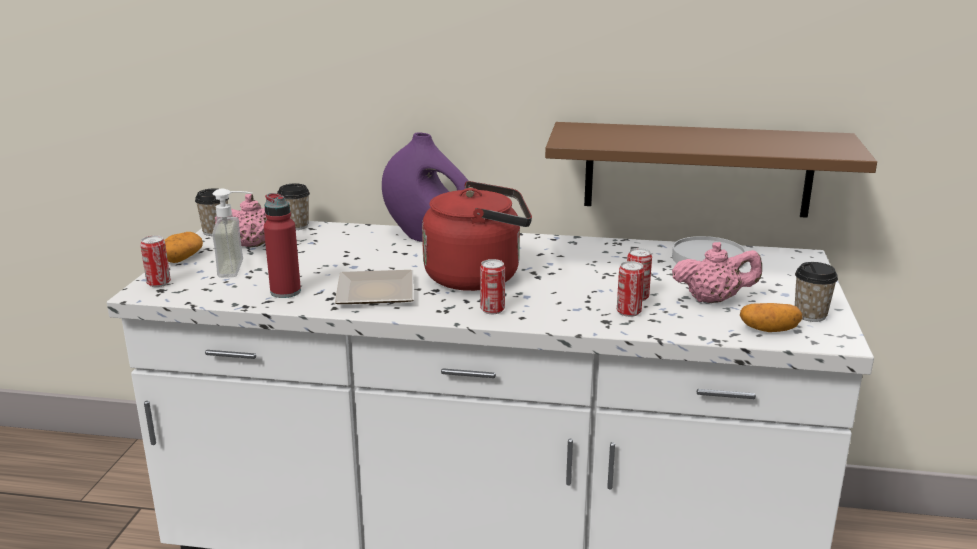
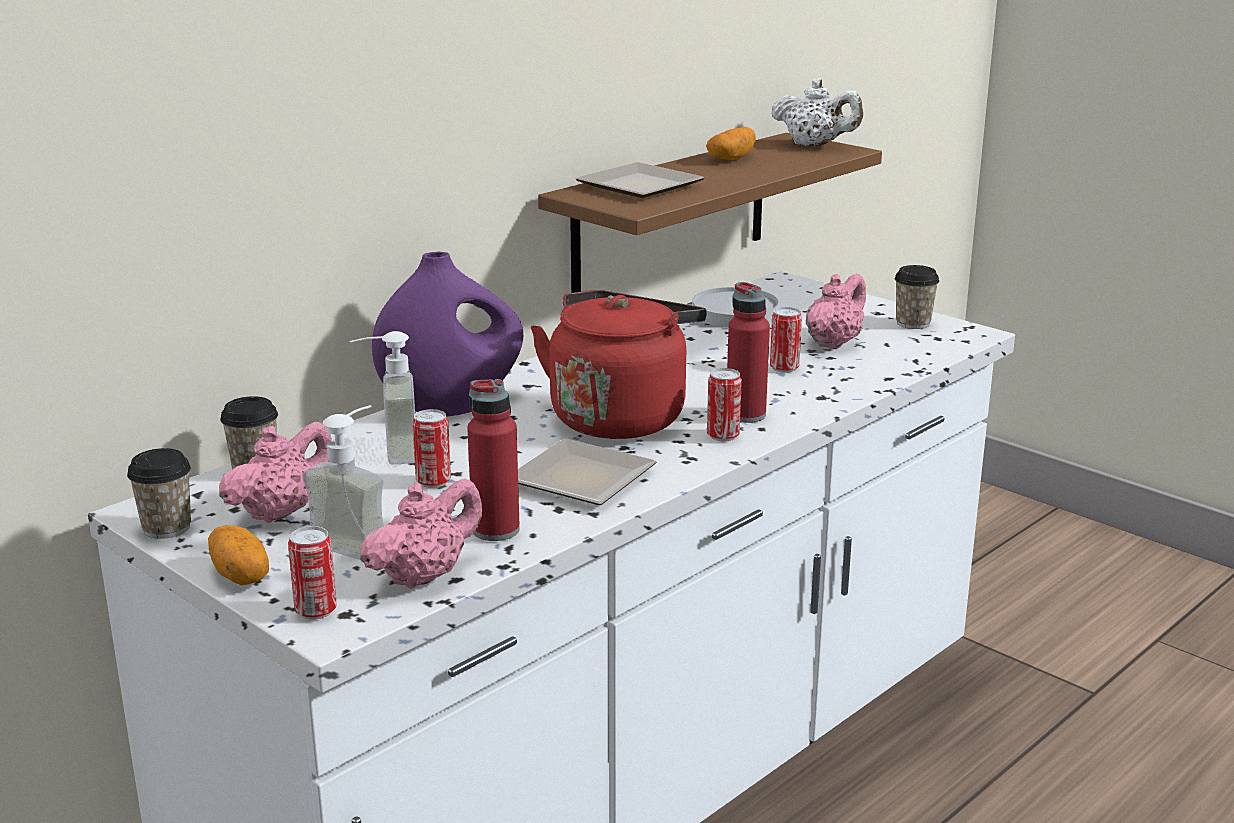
camera: 55 degrees left, 0 degrees up
can [617,261,644,317] -> can moved to [412,409,451,488]
potato [740,303,803,332] -> potato moved to [706,127,756,160]
none -> soap dispenser [349,331,415,465]
none -> pink teapot [360,478,483,589]
none -> plate [575,162,705,198]
none -> red bottle [727,282,770,423]
none -> white teapot [771,78,863,146]

